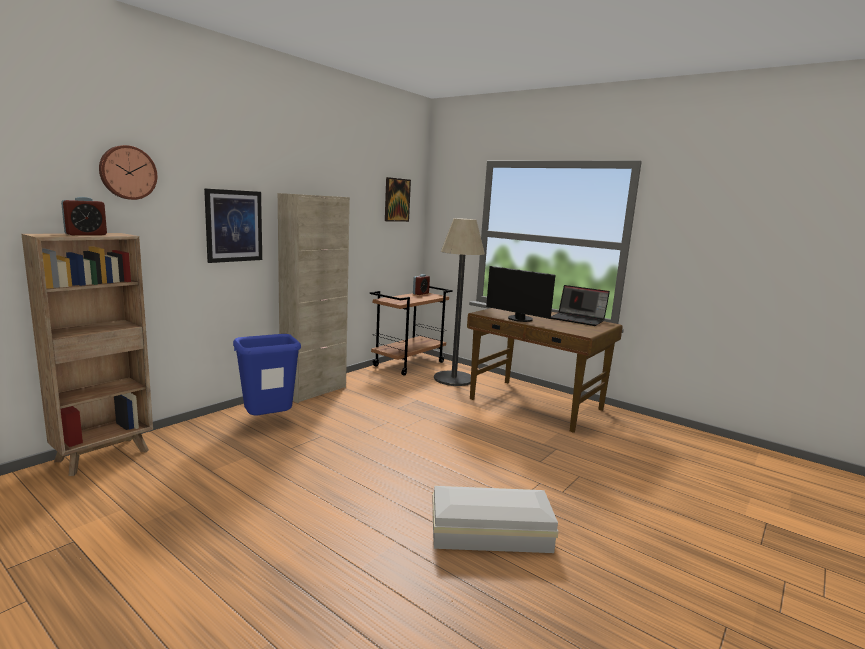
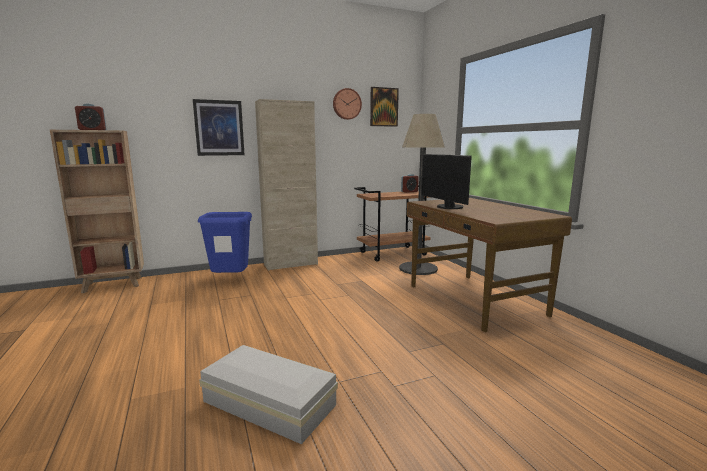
camera: 30 degrees right, 0 degrees up
wall clock [99,145,157,200] -> wall clock moved to [333,88,362,120]
laptop [551,285,610,326] -> none

